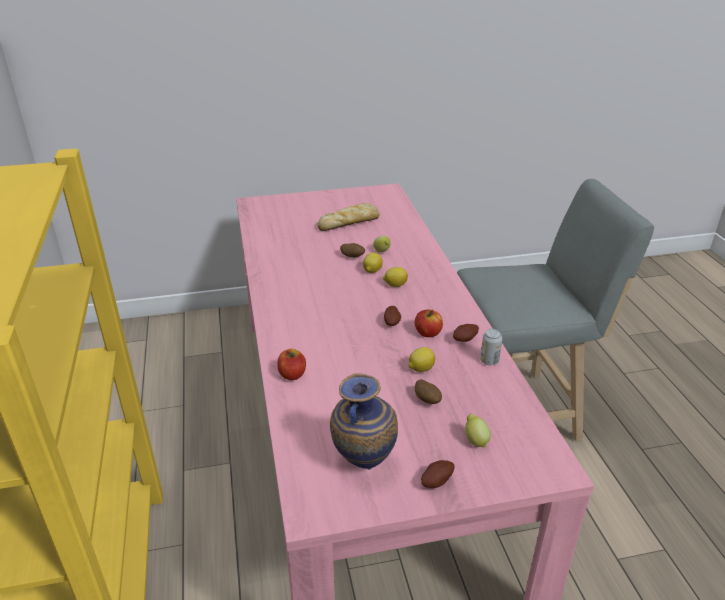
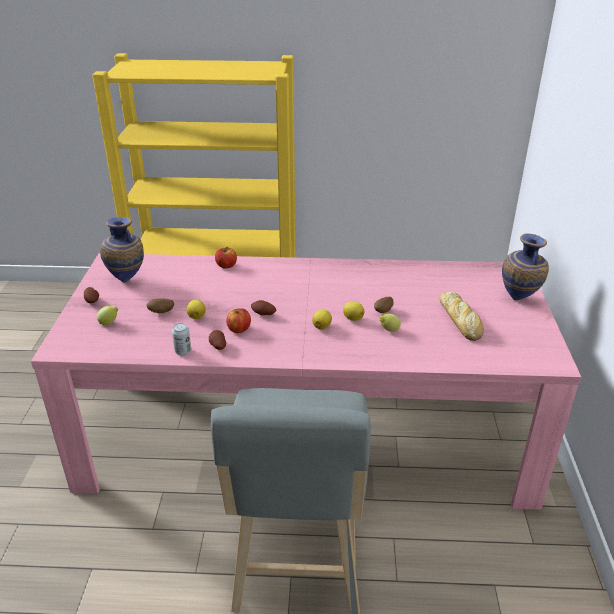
camera: 105 degrees right, 0 degrees up
none -> vase [502,234,549,300]

